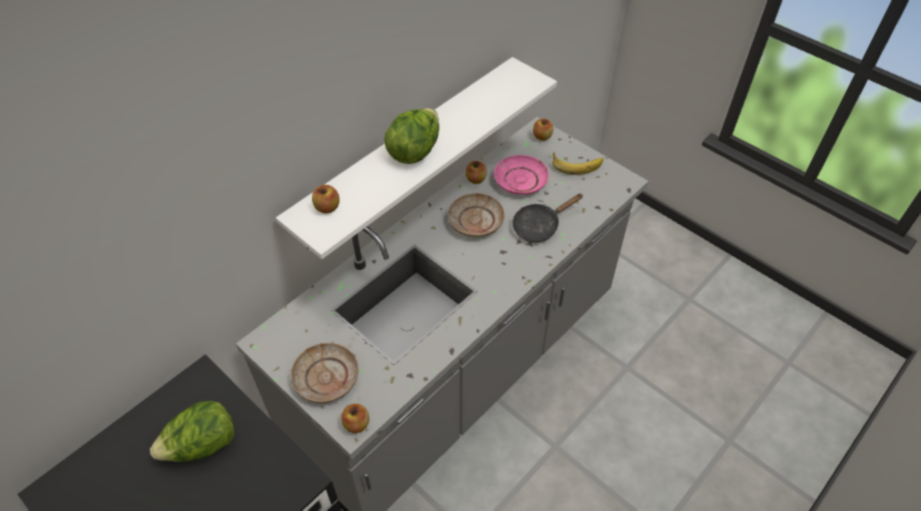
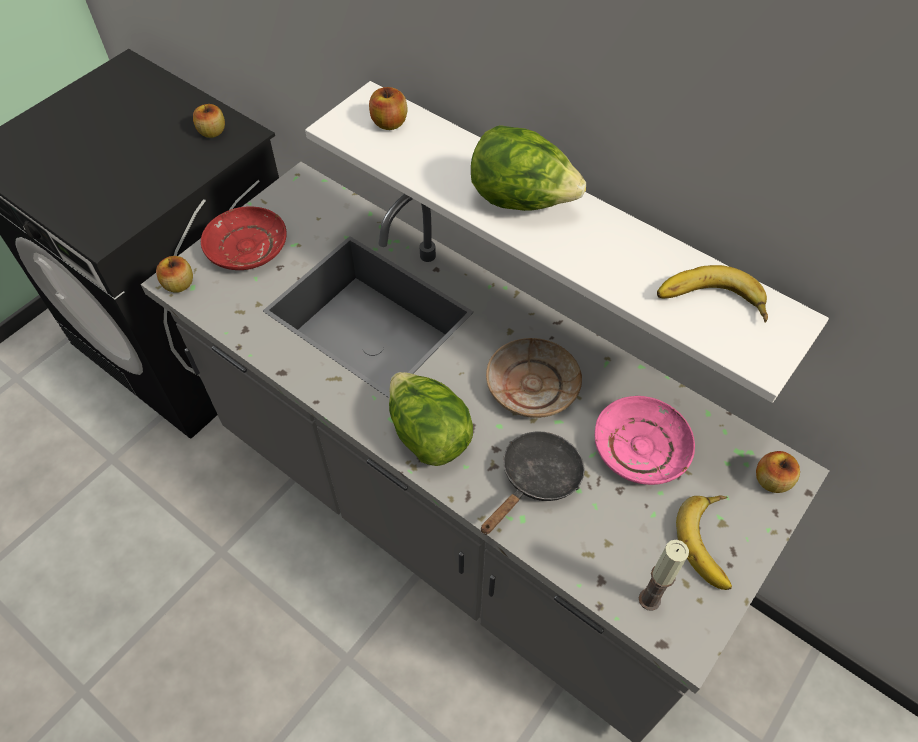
camera: 85 degrees right, 5 degrees up
lettuce [150,401,234,462] -> lettuce moved to [389,372,473,466]
beige plate [291,343,358,403] -> red plate [201,206,287,270]
apple [466,161,487,184] -> apple moved to [193,104,225,138]
black frying pan [512,193,583,242] -> black frying pan turned 75 degrees clockwise [481,431,585,535]
none -> candle [638,540,689,611]
none -> banana [657,265,768,323]

